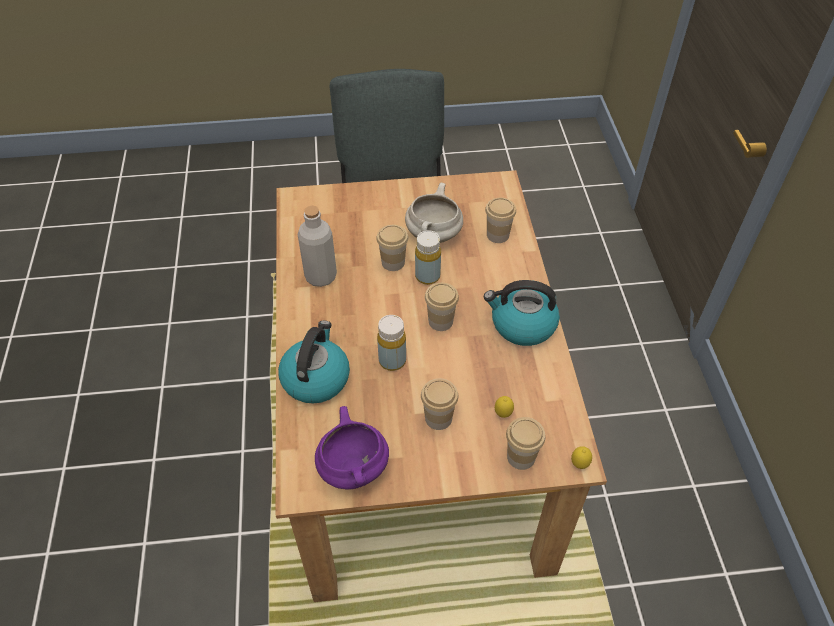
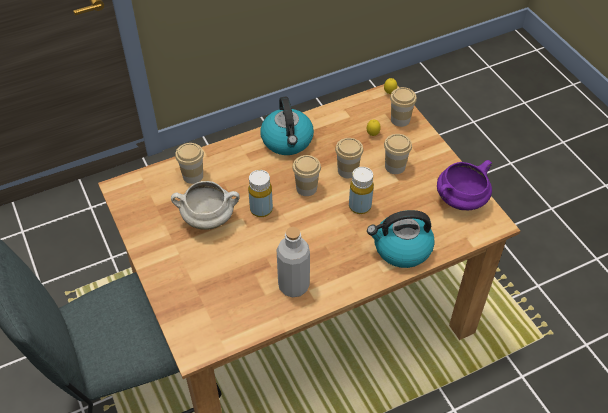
camera: 110 degrees left, 0 degrees up
cup [376,225,408,271] -> cup moved to [335,138,363,178]

